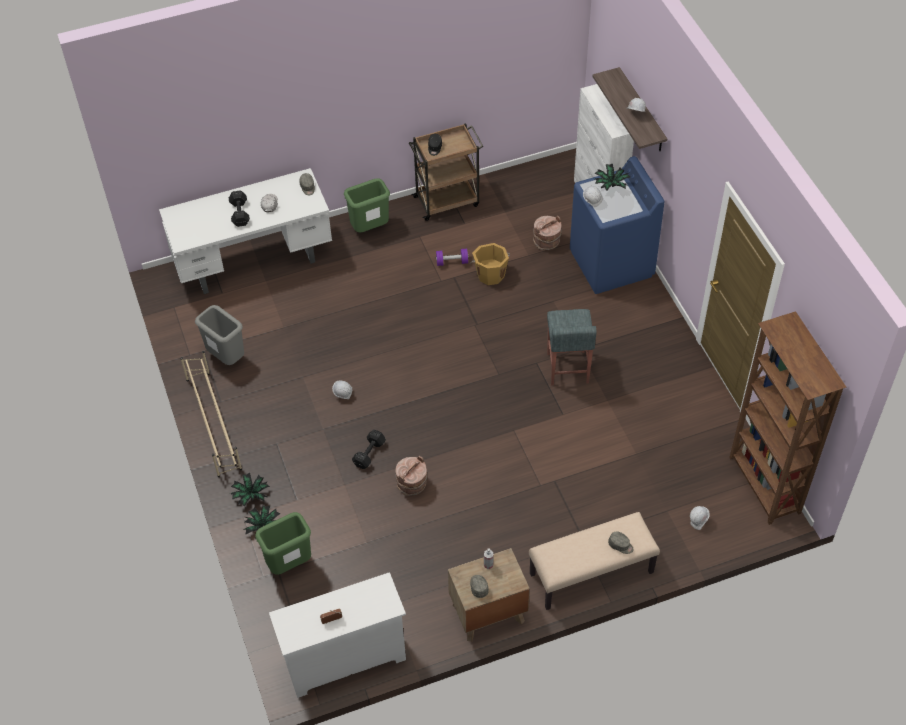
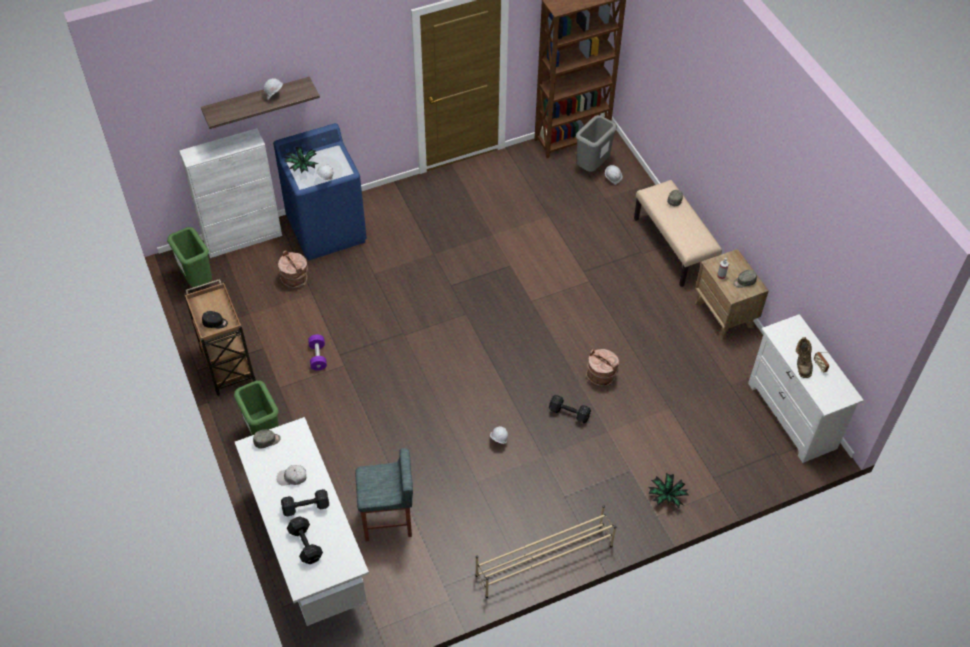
camera: 95 degrees left, 0 degrees up
grey trash can [195,305,244,365] -> grey trash can moved to [576,115,617,172]
potted plant [230,473,270,507] -> none
green trash can [255,512,311,575] -> green trash can moved to [167,227,212,287]
orange bucket [470,243,510,285] -> none
grey stool [547,309,597,386] -> grey stool moved to [355,448,413,541]
none -> black dumbbell [287,516,323,564]
none -> brown boot [796,337,813,378]

